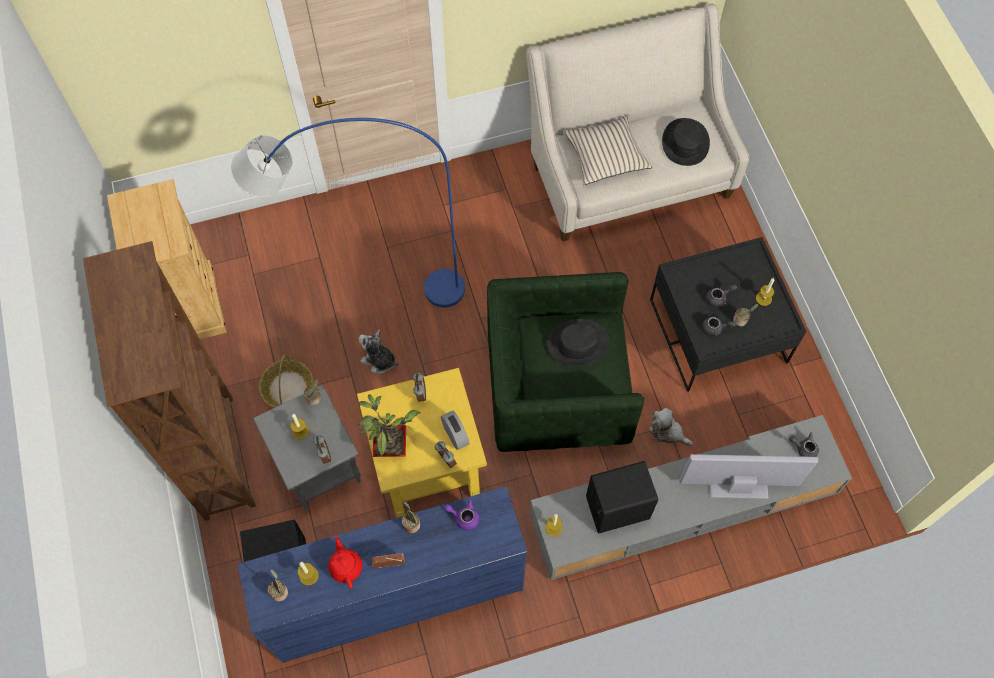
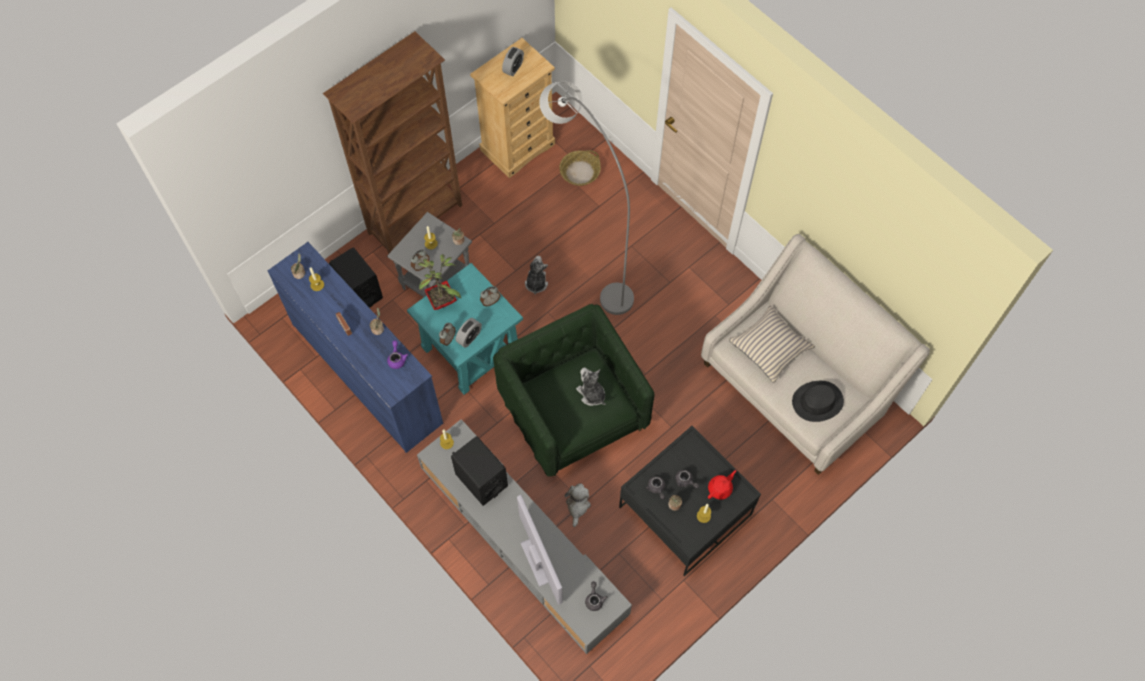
camera: 65 degrees right, 0 degrees up
blue floor lamp [231,118,465,308] -> grey floor lamp [539,82,634,315]
basket [259,354,314,408] -> basket moved to [559,150,601,186]
red teapot [328,535,362,589] -> red teapot moved to [708,470,736,500]
yellow side table [357,368,487,518] -> turquoise side table [407,263,523,395]
black hat [547,319,609,367] -> plush toy [576,367,606,406]
none -> alarm clock [502,47,524,76]

